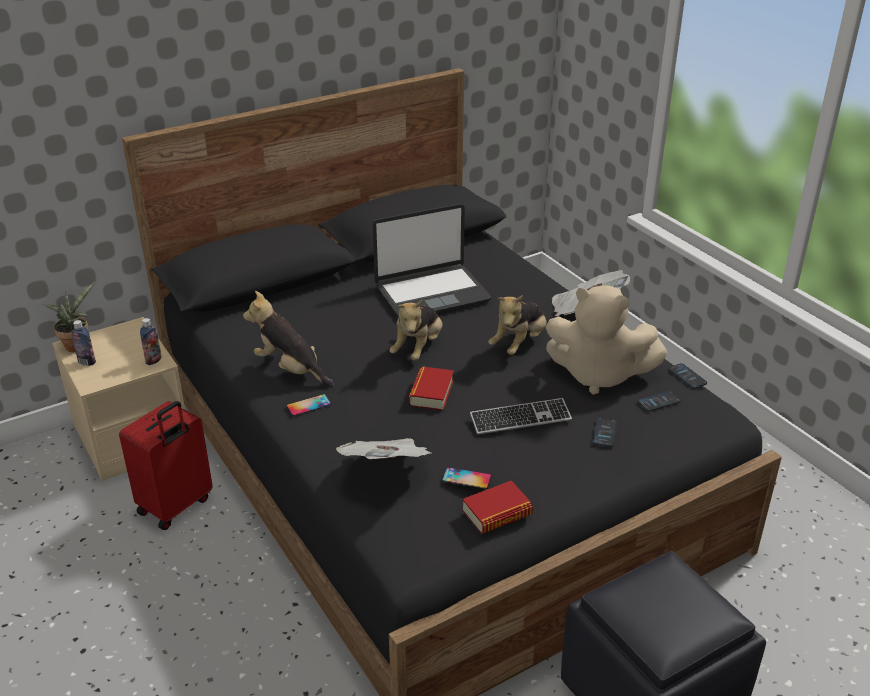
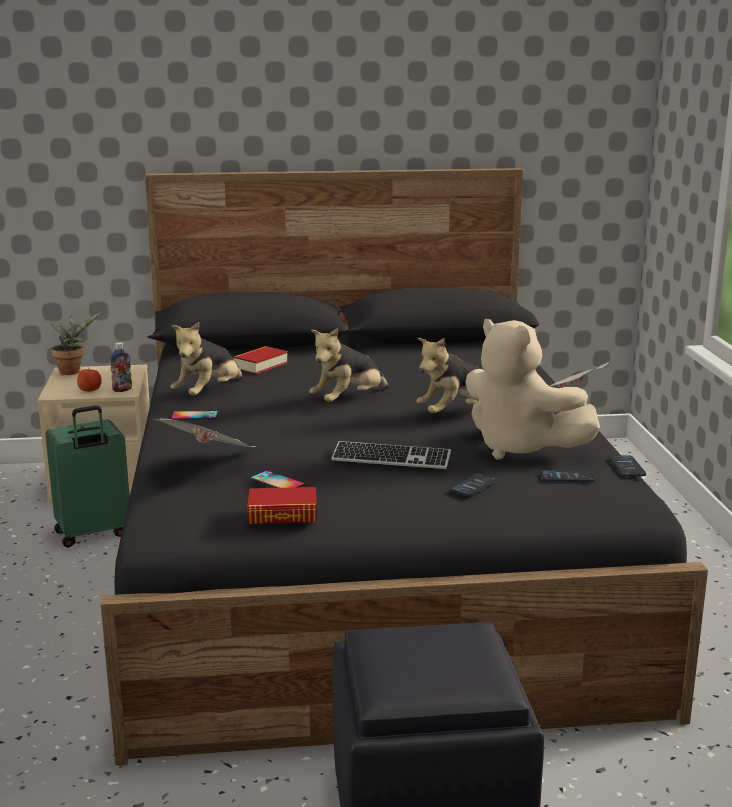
camera: 25 degrees right, 15 degrees down
bottle [71,320,96,366] -> none
red suitcase [119,401,213,530] -> green suitcase [45,405,130,548]
plush toy [243,291,335,388] -> plush toy turned 120 degrees counterclockwise [171,322,243,396]
laptop [373,204,491,317] -> none
book [409,367,454,410] -> book moved to [233,346,288,375]
none -> apple [77,369,101,392]

